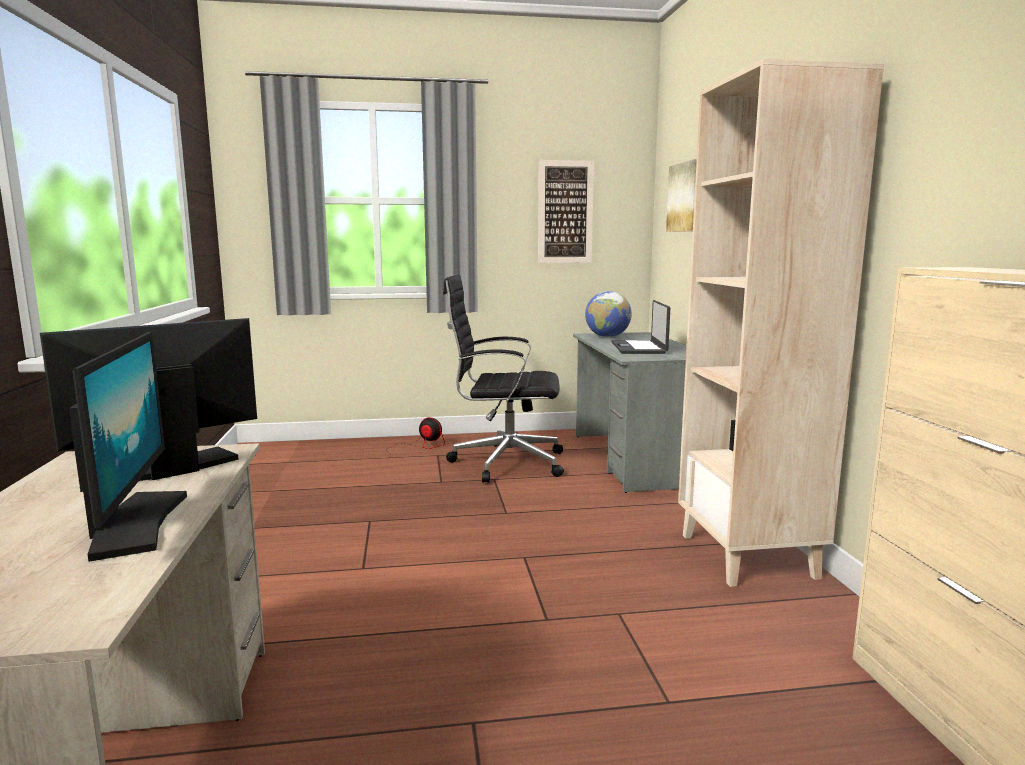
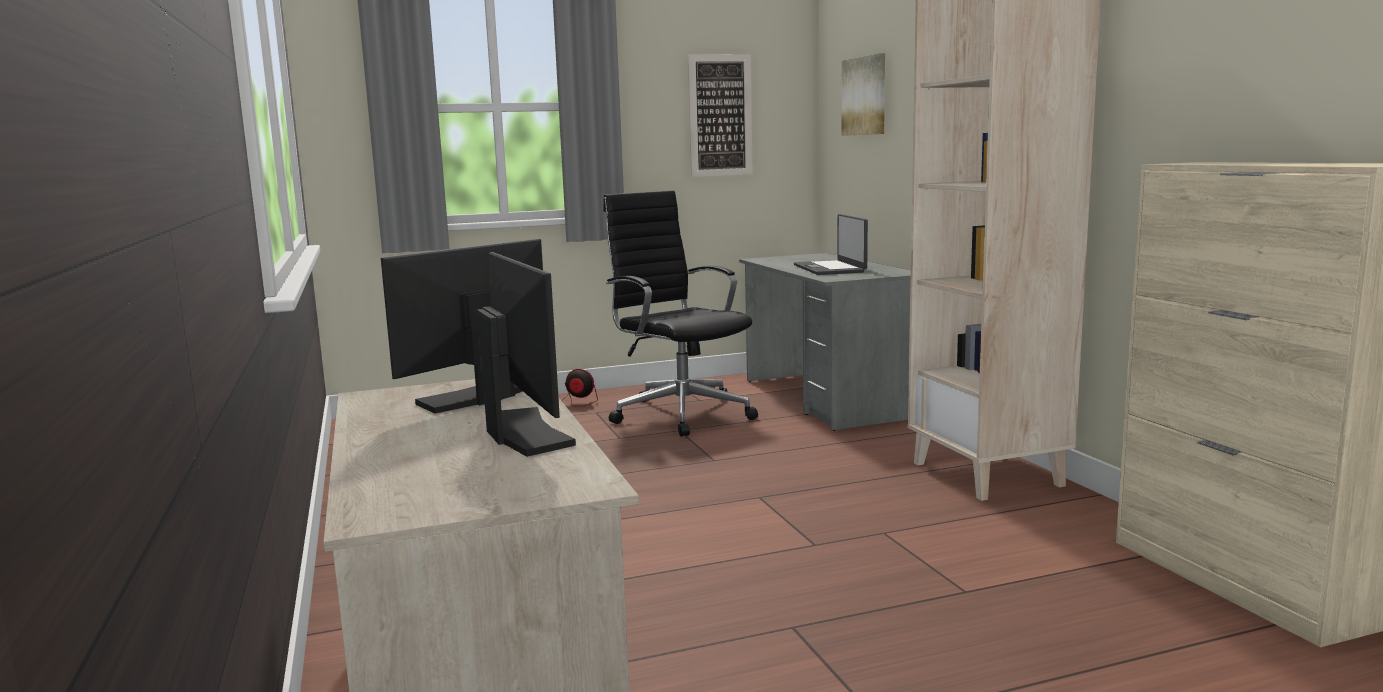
camera: 10 degrees left, 0 degrees up
black office chair [443,275,564,483] -> black office chair turned 60 degrees clockwise [603,190,758,437]
globe [585,291,632,337] -> none

